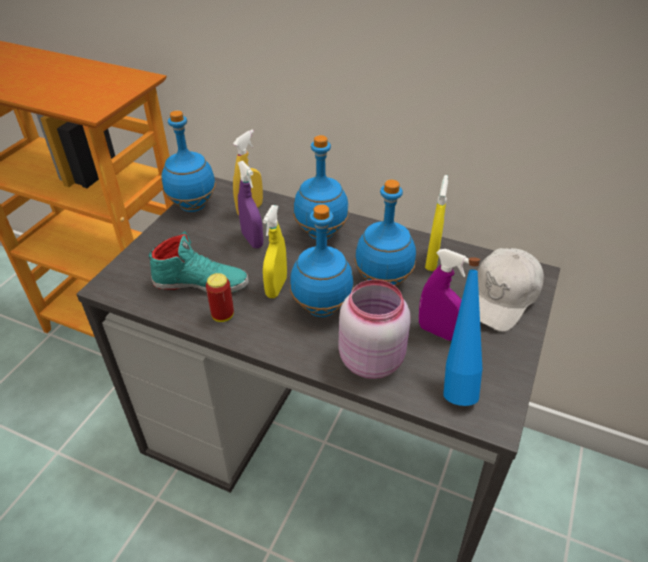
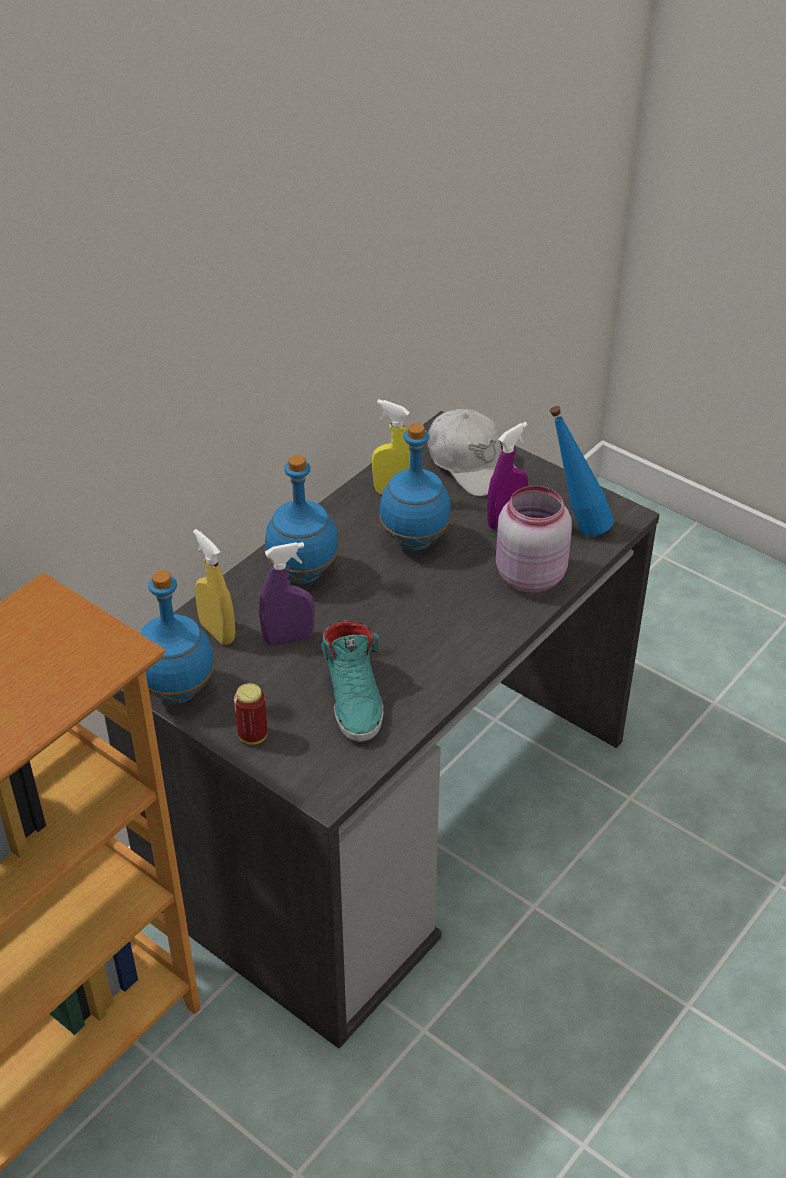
camera: 75 degrees left, 0 degrees up
turquoise shoe [149,232,249,293] -> turquoise shoe turned 150 degrees clockwise [321,620,383,741]
can [206,273,234,322] -> can moved to [234,683,268,745]
yellow spray bottle [263,205,287,298] -> none
blue bottle [290,204,354,317] -> none

